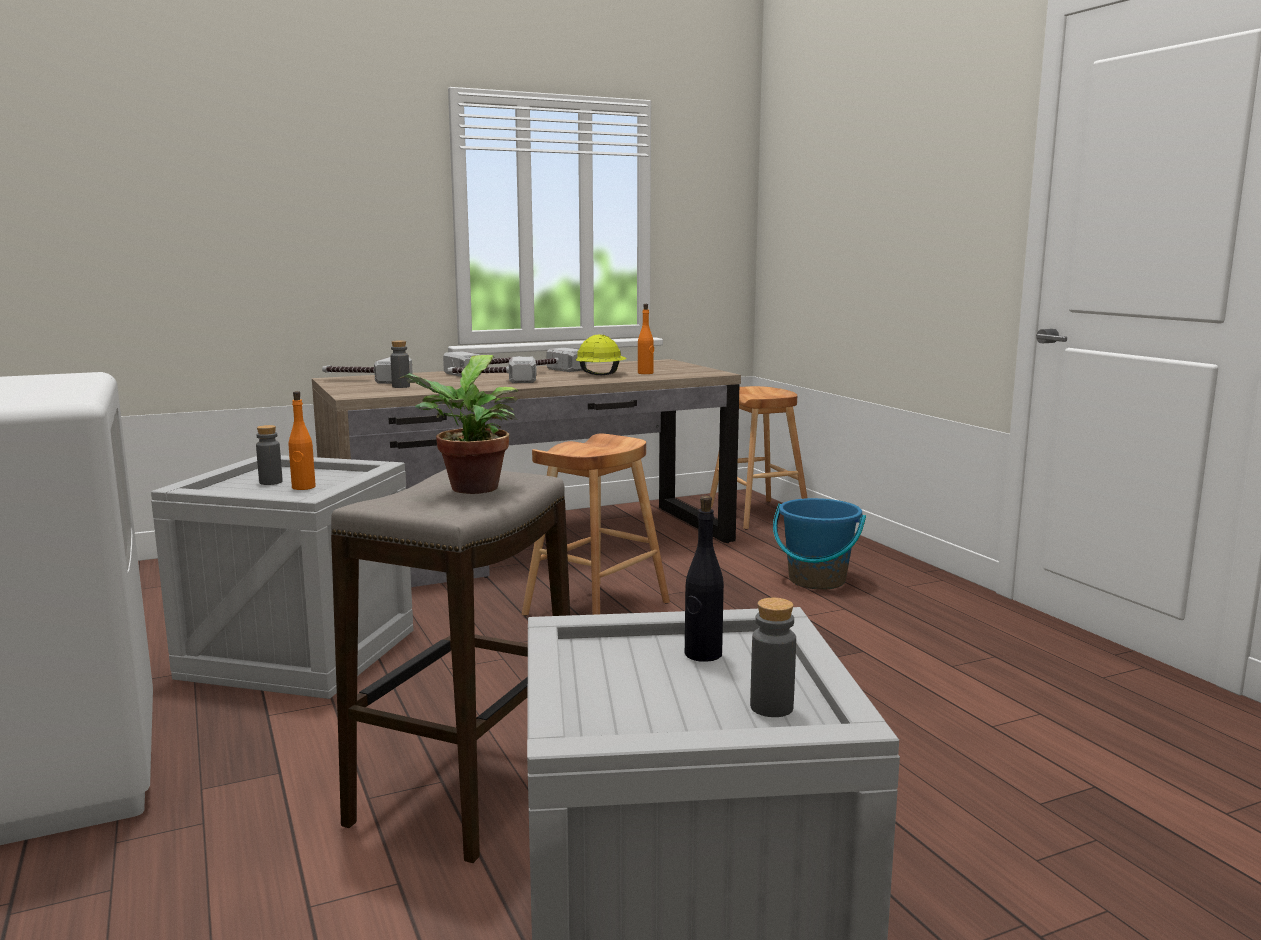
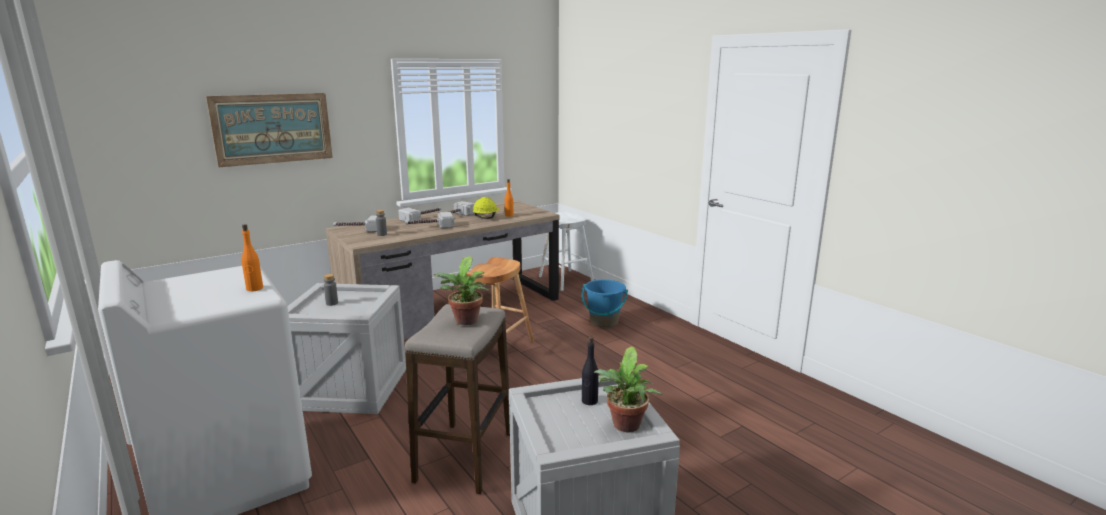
camera: 10 degrees left, 5 degrees up
orange bottle [289,391,316,490] -> orange bottle moved to [241,224,263,291]
brown stool [710,386,807,529] -> white stool [539,212,594,291]
grey bottle [750,598,796,717] -> potted plant [594,347,662,432]
none -> picture [206,93,333,167]

